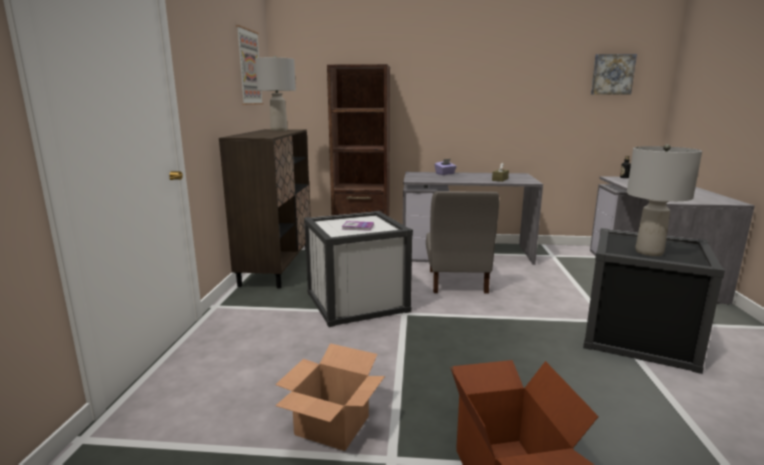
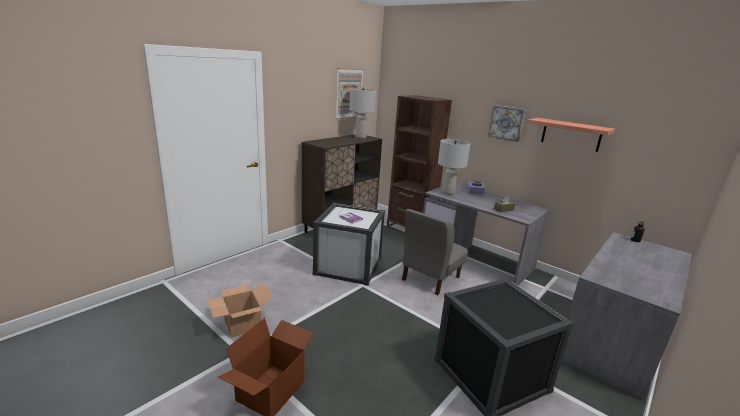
camera: 35 degrees right, 5 degrees up
picture [591,54,637,94] -> picture moved to [488,105,526,142]
grey table lamp [627,144,702,256] -> grey table lamp moved to [438,139,471,195]
none -> shelf [527,118,615,152]

